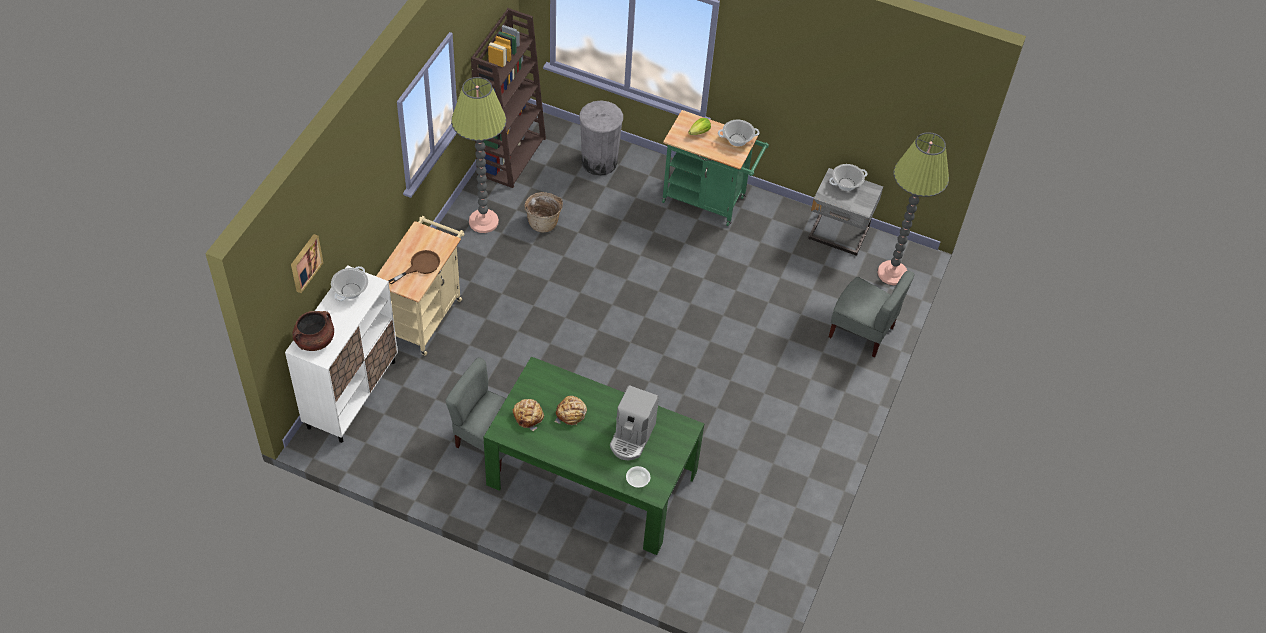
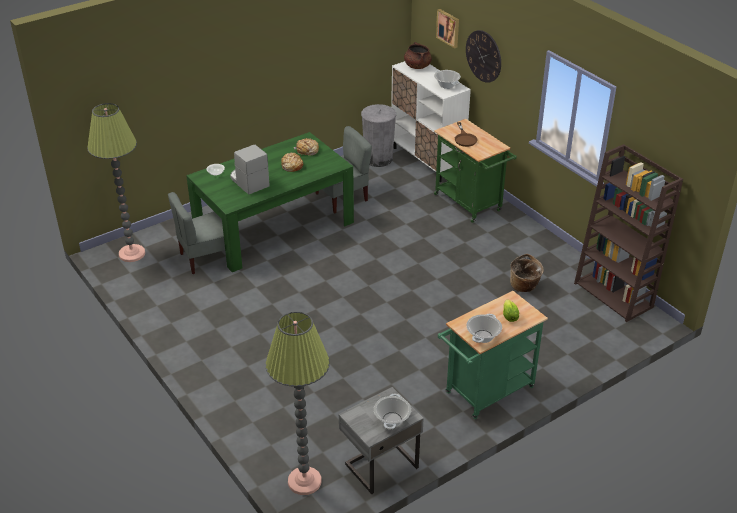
camera: 125 degrees right, 15 degrees down
beige cart [376,216,465,356] -> green cart [434,119,517,223]
floor lamp [451,77,506,233] -> floor lamp moved to [87,103,145,262]
grey trash can [579,100,623,176] -> grey trash can moved to [361,104,396,167]
grey chair [829,271,915,357] -> grey chair moved to [168,192,225,274]
none -> wall clock [466,30,501,83]

